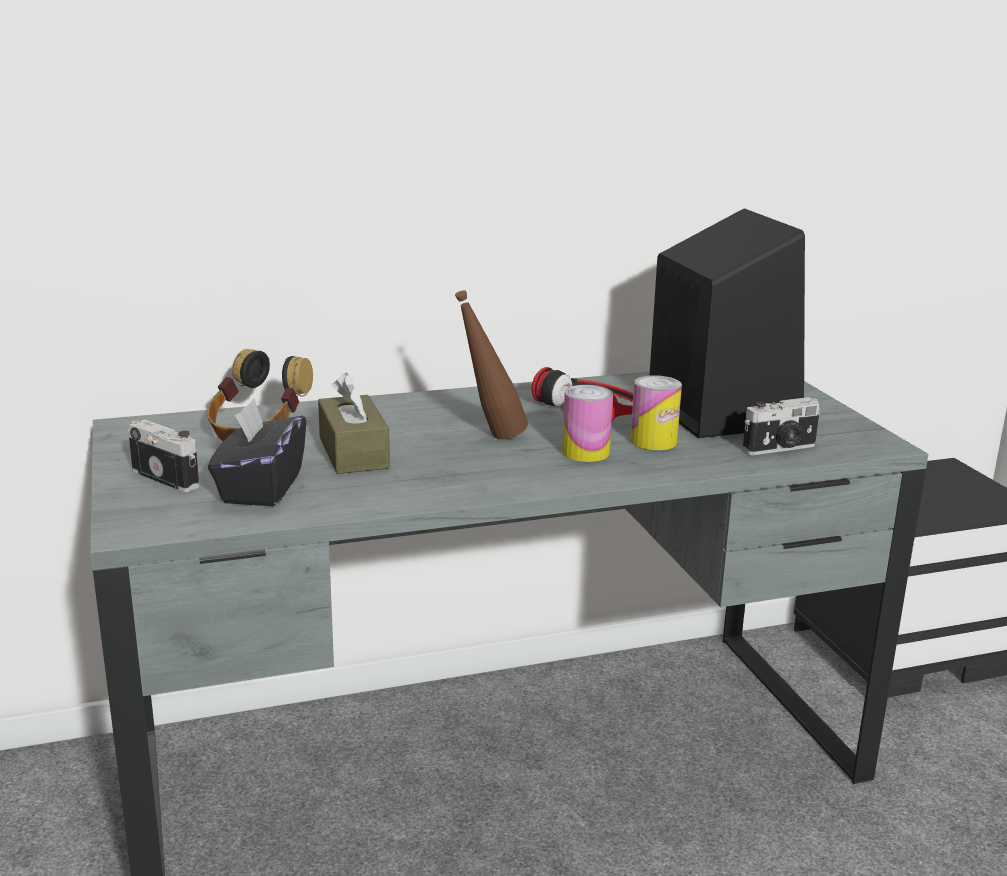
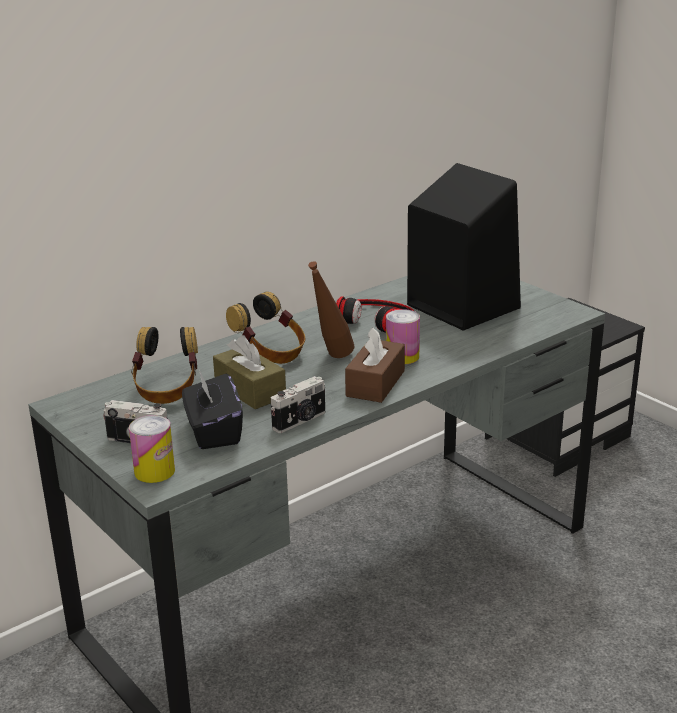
camera: 20 degrees left, 5 degrees up
can [630,375,682,450] -> can moved to [129,415,175,483]
camera [742,397,820,455] -> camera moved to [271,376,325,433]
none -> headphones [226,292,306,364]
none -> brown tissue box [345,327,405,403]

